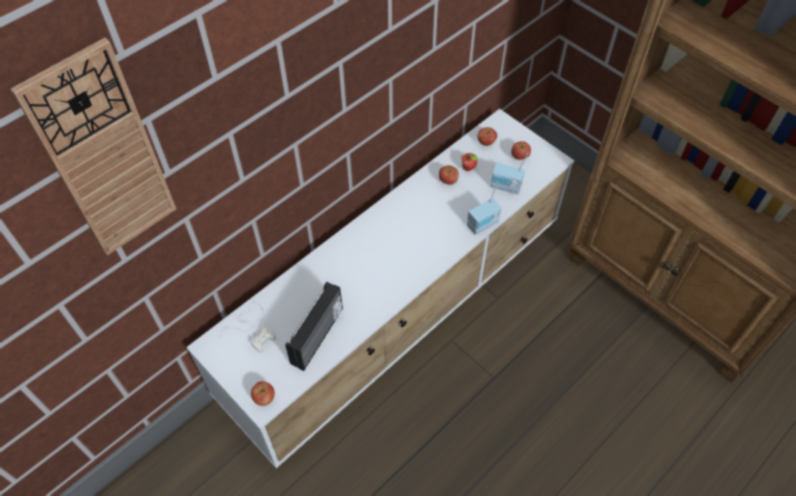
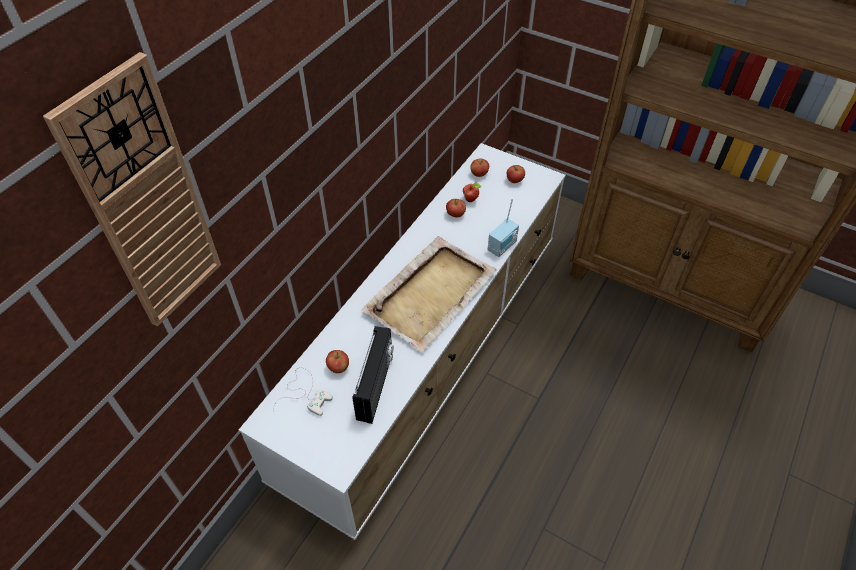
camera: 15 degrees left, 5 degrees down
apple [251,381,275,406] -> apple moved to [326,350,349,373]
radio [491,153,528,194] -> none
none -> beige tray [362,236,497,352]

